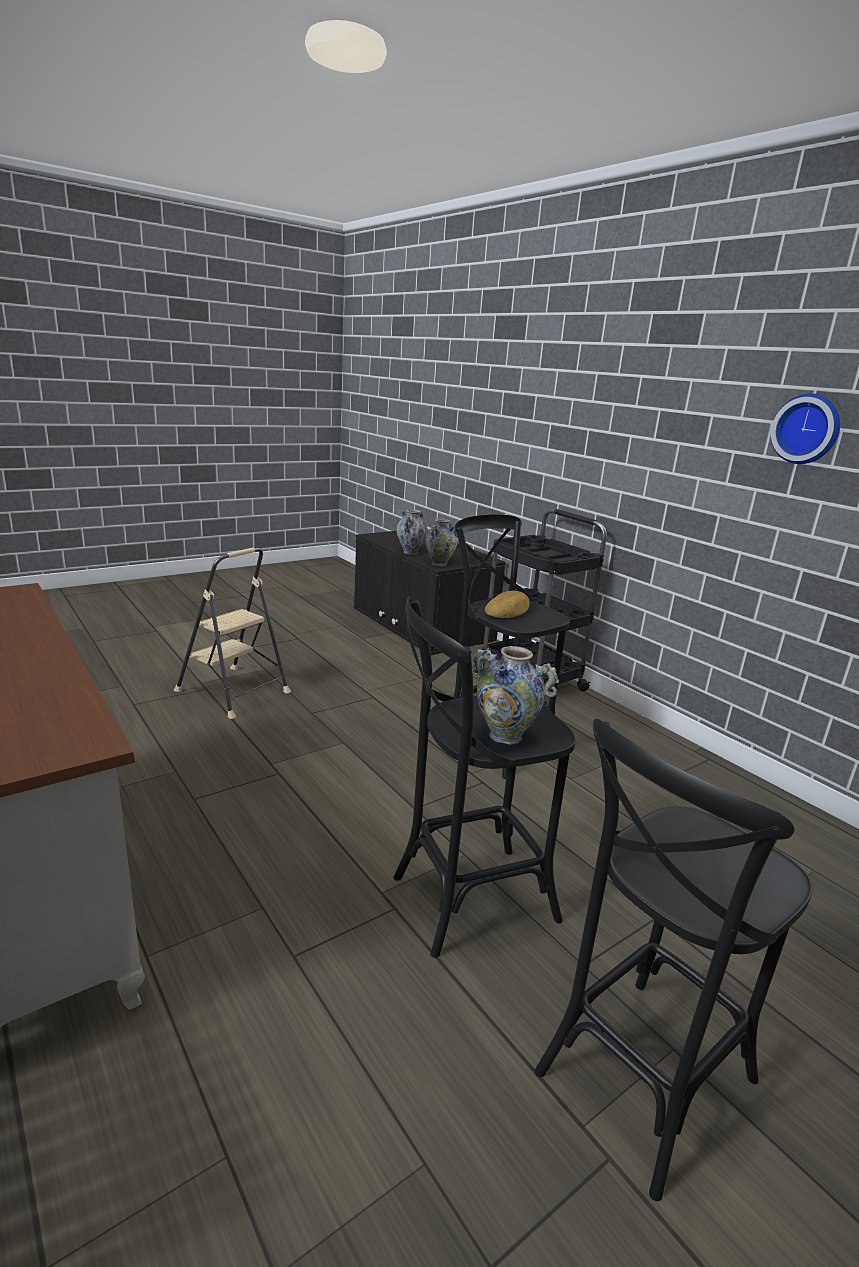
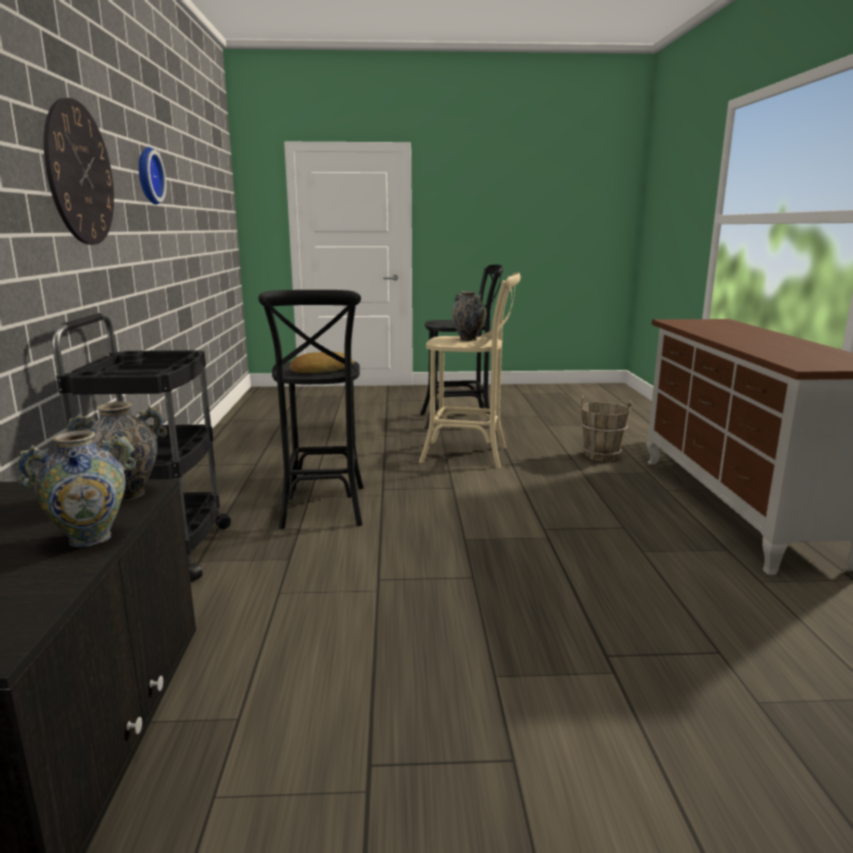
camera: 145 degrees left, 5 degrees down
beige step ladder [174,548,291,719] -> none
black stool [393,597,576,958] -> beige stool [419,272,520,468]
none -> wall clock [44,98,114,245]
none -> brown bucket [581,395,632,462]

